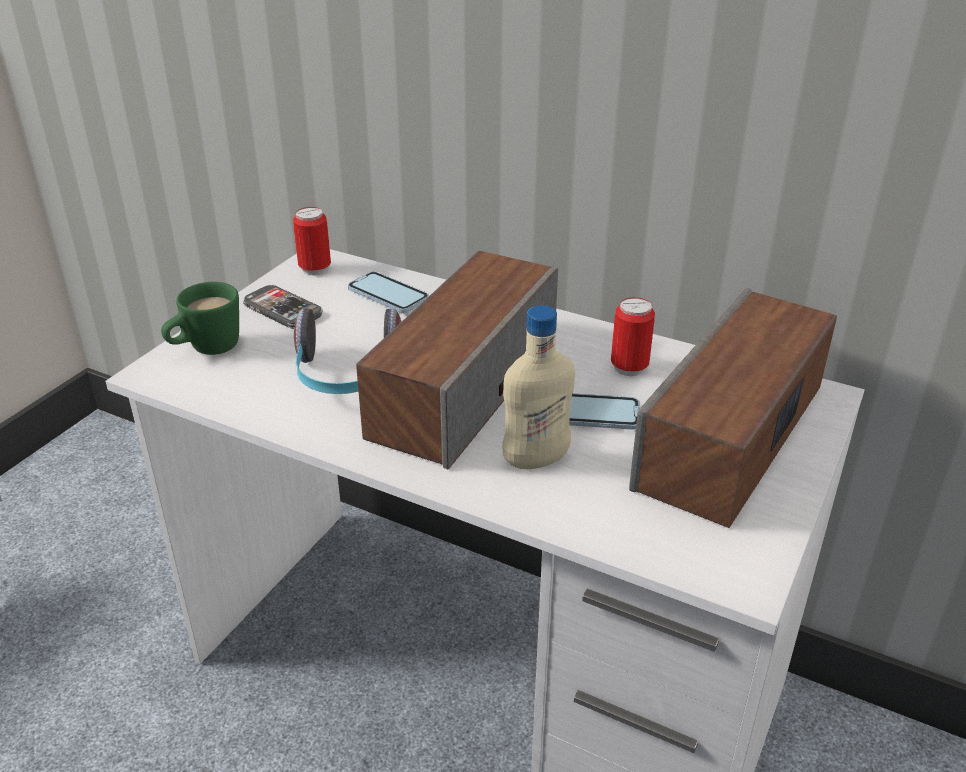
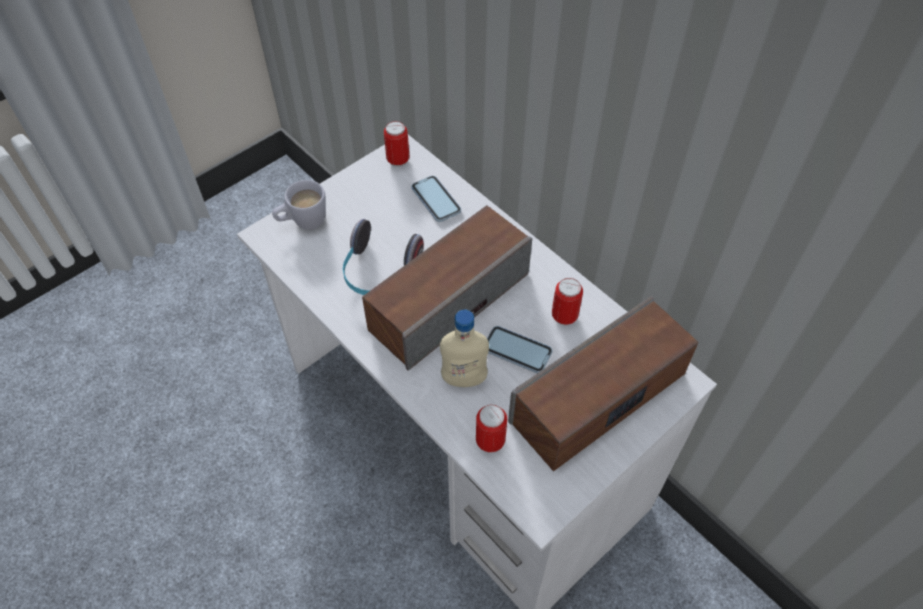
camera: 20 degrees right, 20 degrees up
green mug [161,282,239,355] -> white mug [272,180,325,230]
phone [243,285,322,329] -> none
none -> can [476,405,507,452]

